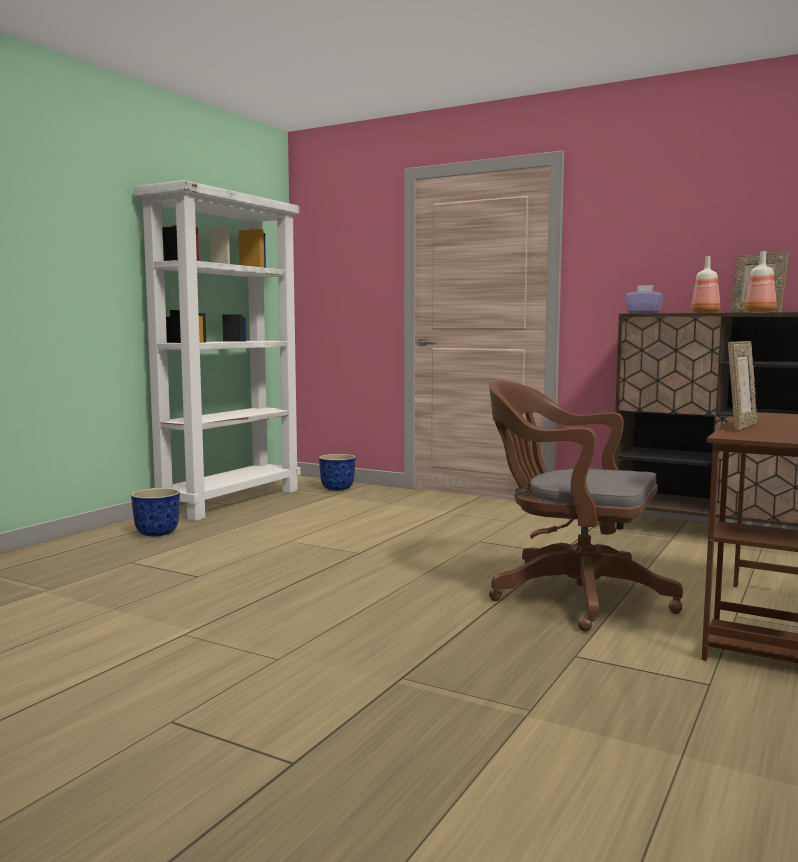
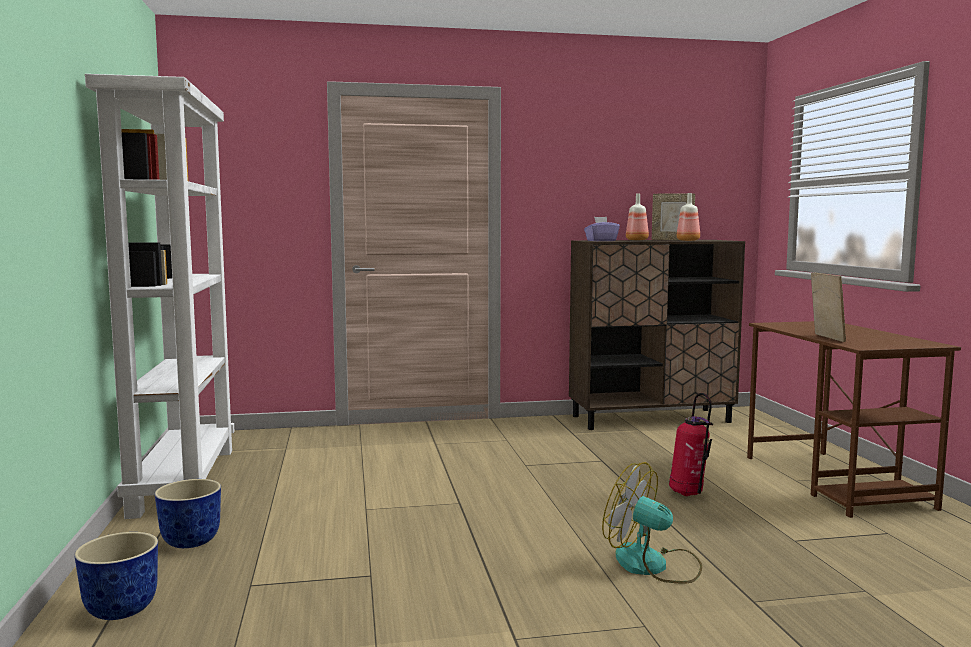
camera: 40 degrees left, 0 degrees up
planter [319,454,356,491] -> planter moved to [74,532,158,620]
brown office chair [489,381,683,632] -> fire extinguisher [669,393,713,496]
none -> fan [602,462,702,584]

